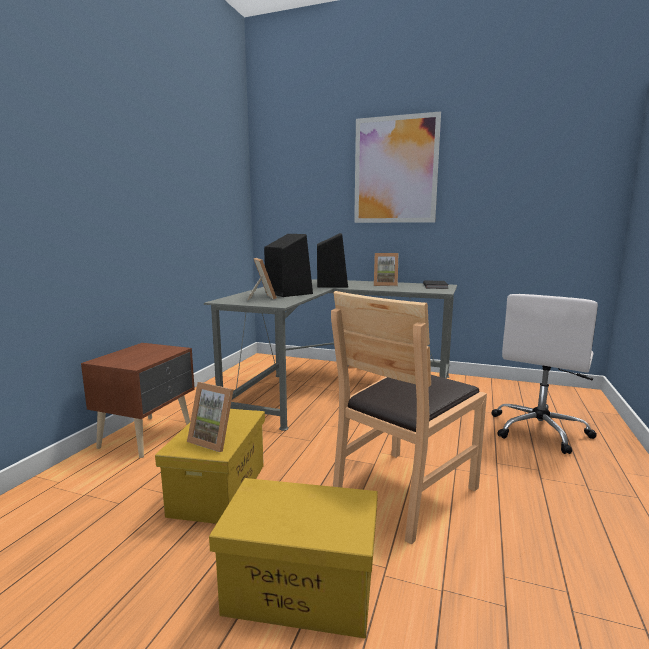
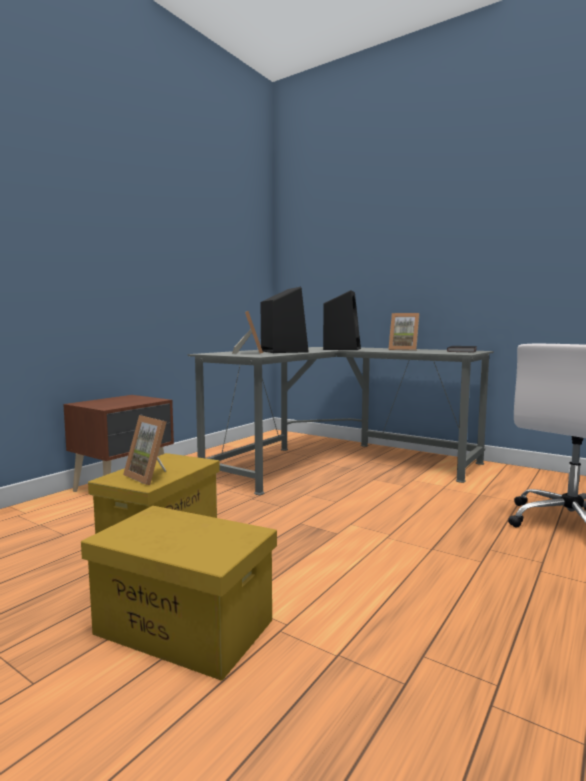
camera: 15 degrees right, 5 degrees down
brown chair [331,291,487,545] -> none
picture [354,111,441,223] -> none

